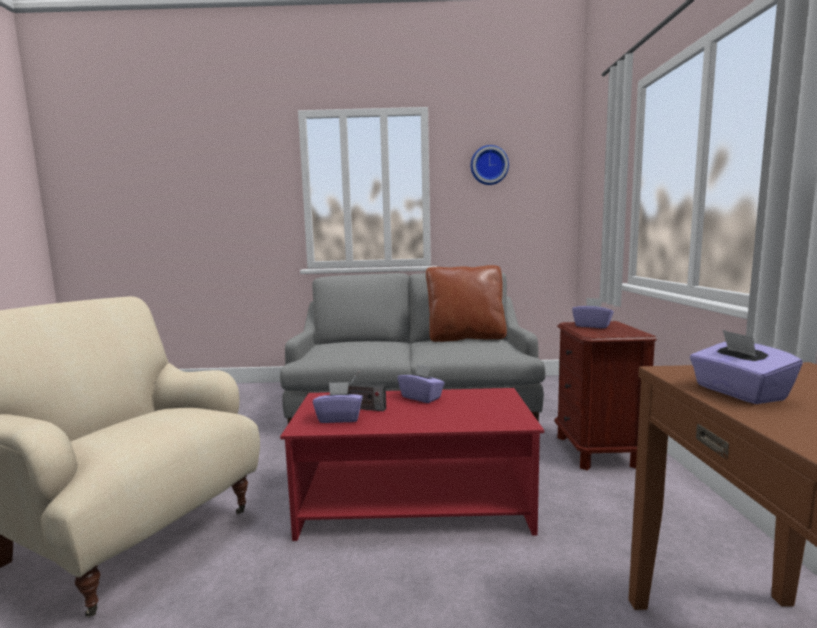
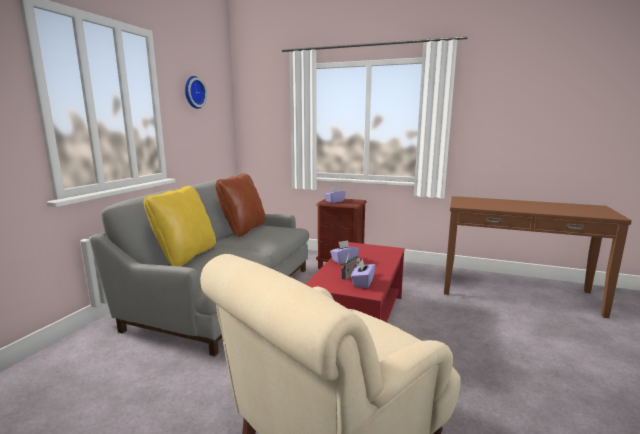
camera: 70 degrees left, 5 degrees up
purple tissue box [690,330,803,404] -> none
none -> yellow pillow [144,186,216,266]

